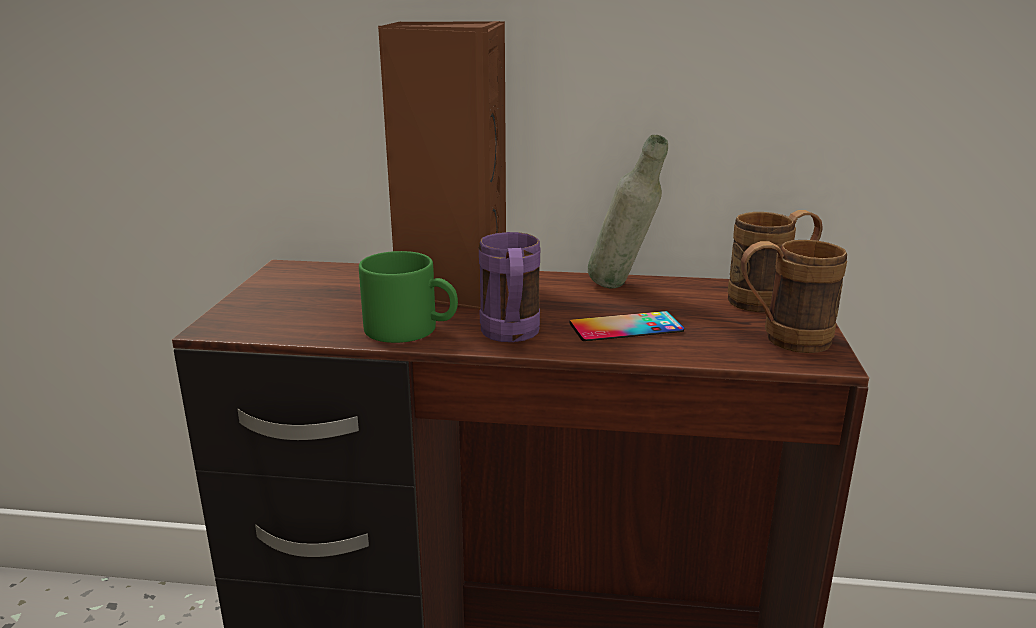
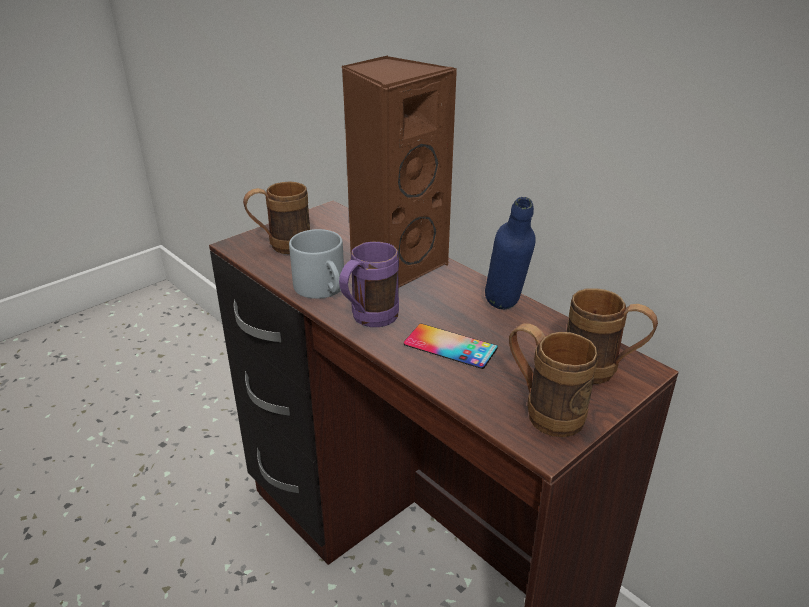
camera: 40 degrees right, 10 degrees up
green mug [359,251,458,343] -> grey mug [289,229,344,299]
grey bottle [588,135,668,288] -> blue bottle [485,197,536,309]
none -> brown mug [243,181,310,254]

